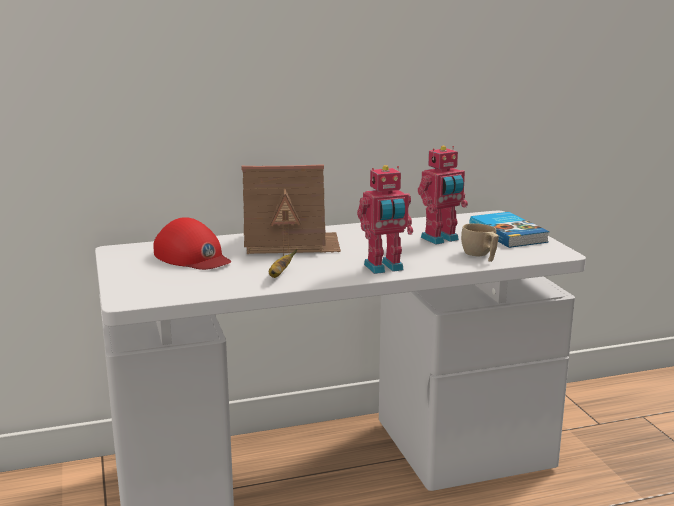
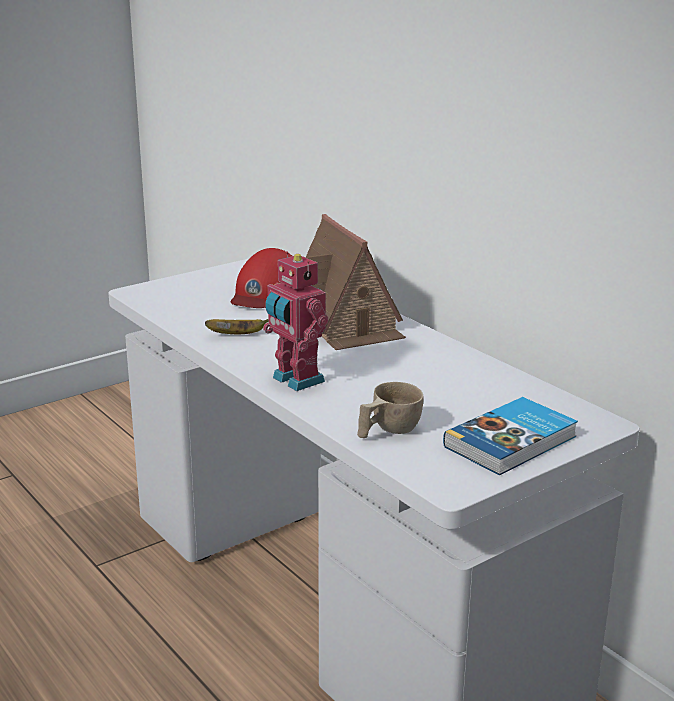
camera: 70 degrees right, 5 degrees up
toy robot [418,146,468,245] -> none

